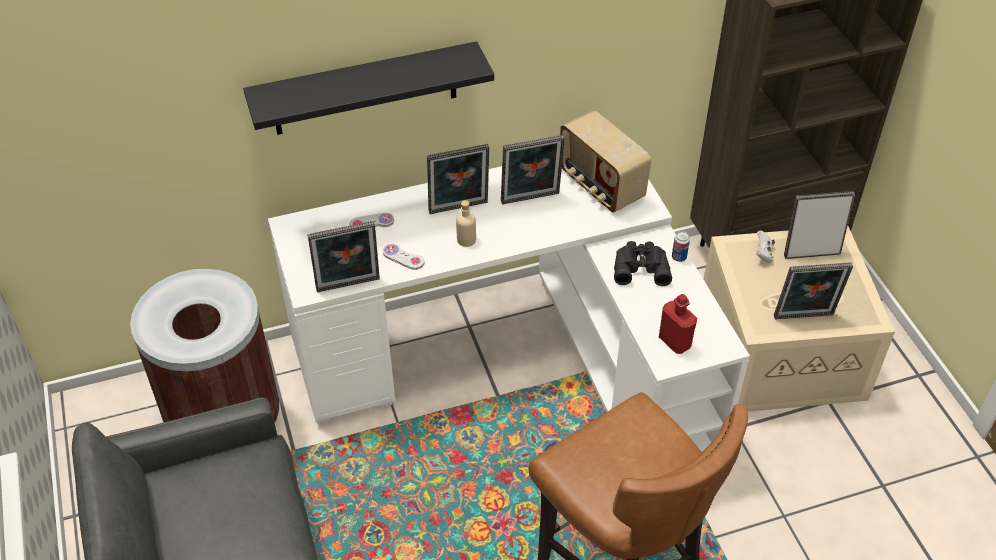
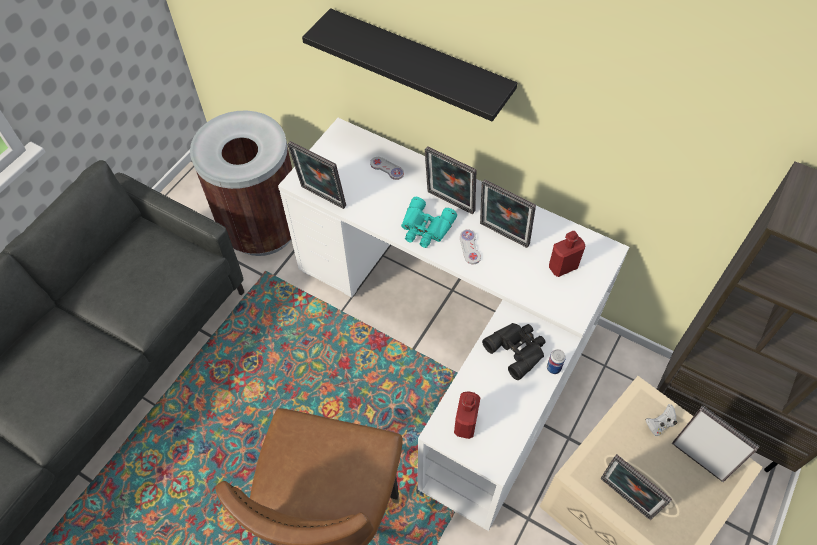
camera: 50 degrees right, 10 degrees up
white game controller [383,244,424,270] -> white game controller moved to [460,230,481,264]
beige bottle [456,200,476,247] -> turquoise binoculars [401,197,457,248]
radio [560,110,651,213] -> red bottle [549,231,585,277]

